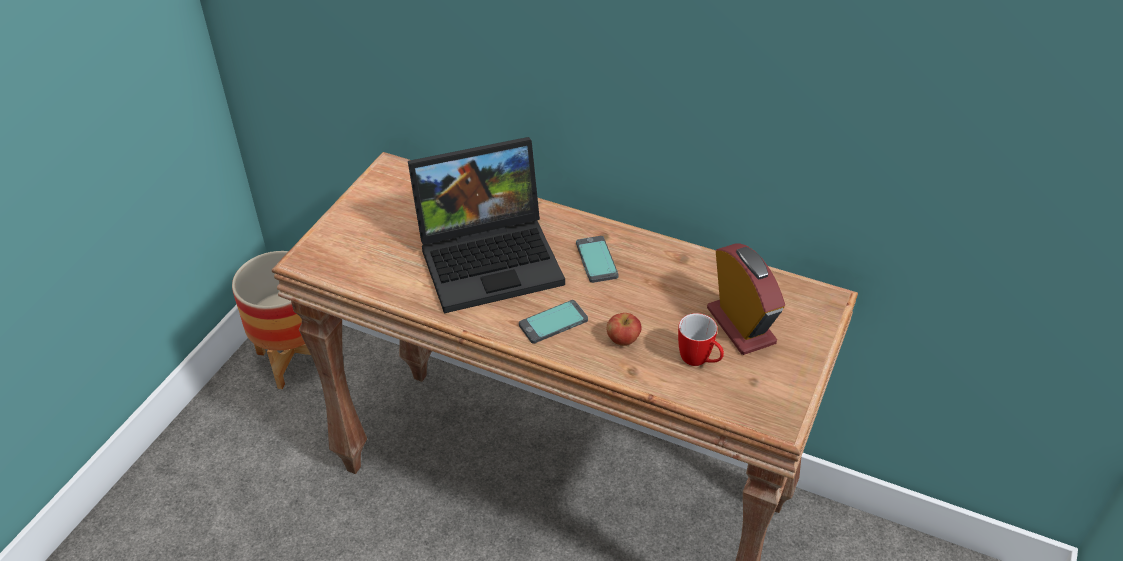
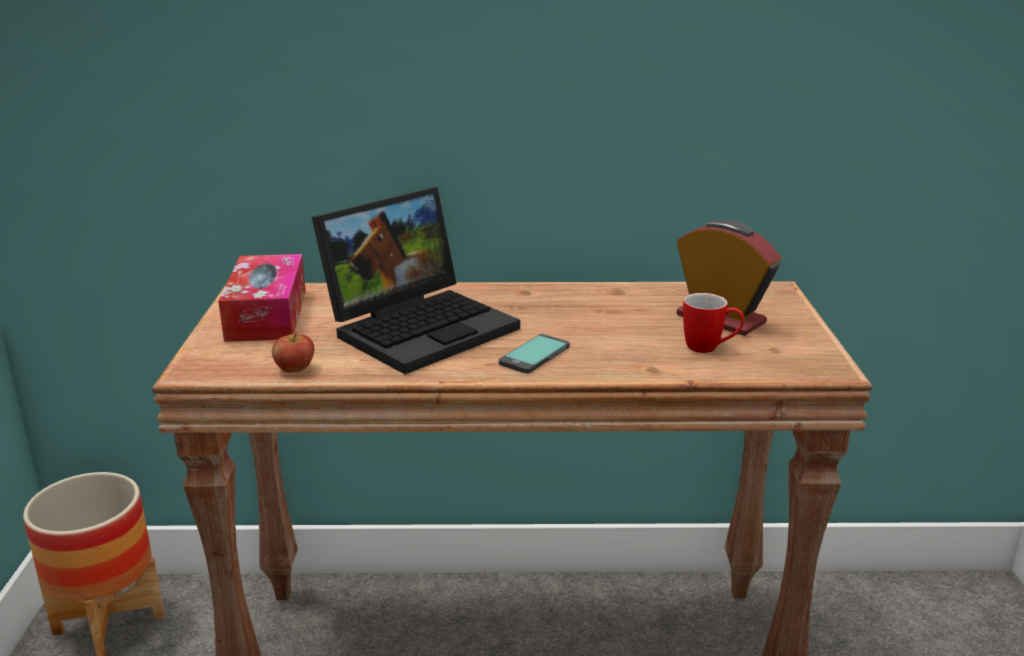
camera: 25 degrees left, 20 degrees down
phone [576,236,618,283] -> none
apple [607,313,642,346] -> apple moved to [272,332,314,373]
none -> tissue box [218,254,306,342]

